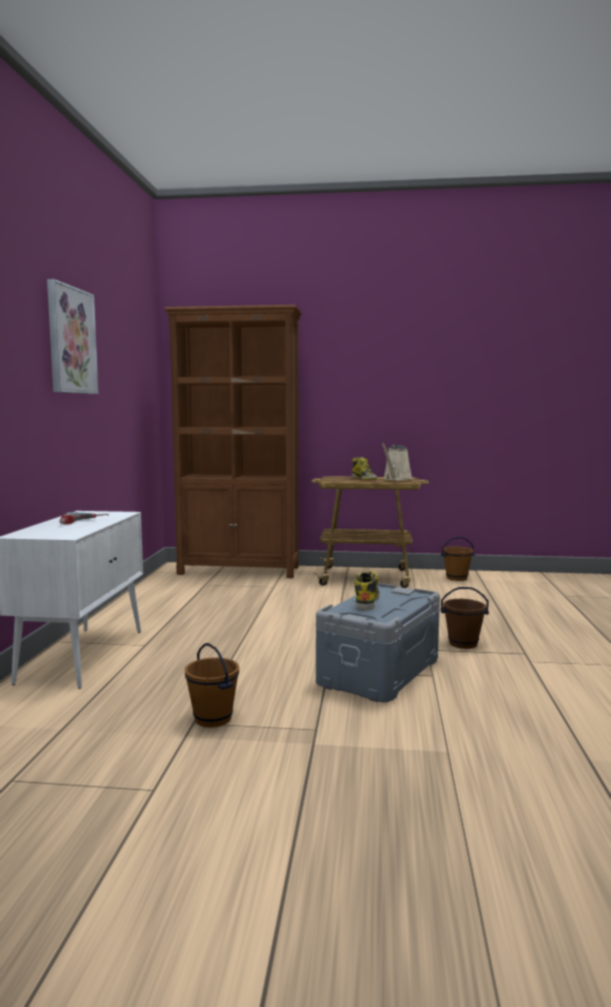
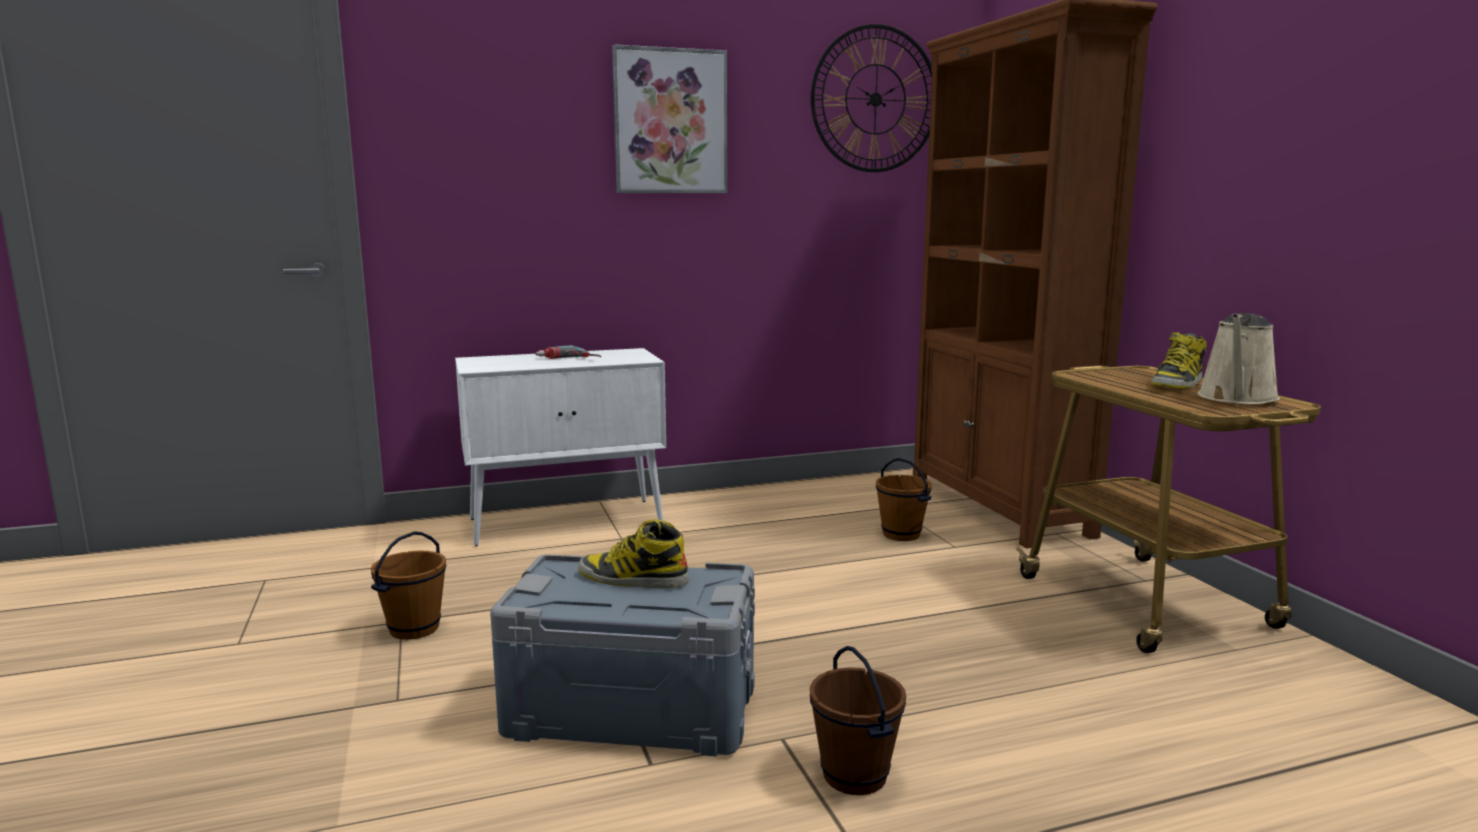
camera: 65 degrees right, 5 degrees up
boot [355,571,380,610] -> boot turned 150 degrees counterclockwise [578,519,689,588]
beige watering can [381,443,413,480] -> beige watering can turned 60 degrees counterclockwise [1197,313,1280,404]
brown bucket [441,537,475,581] -> brown bucket moved to [876,458,932,541]
none -> wall clock [811,24,932,172]

